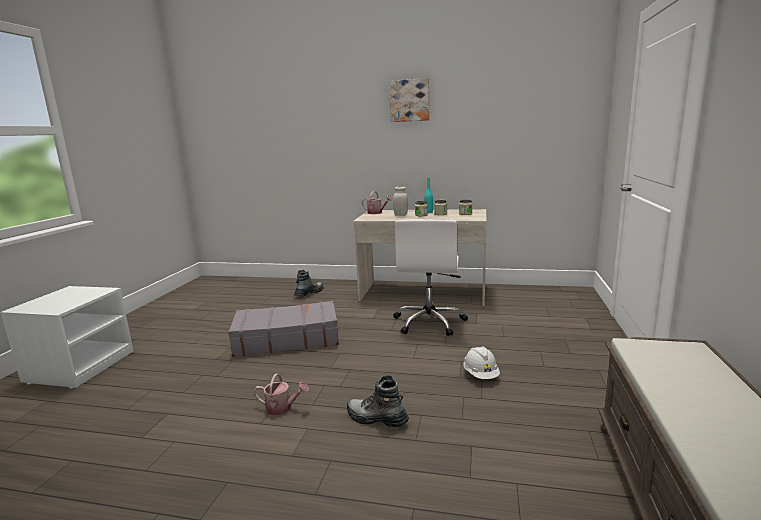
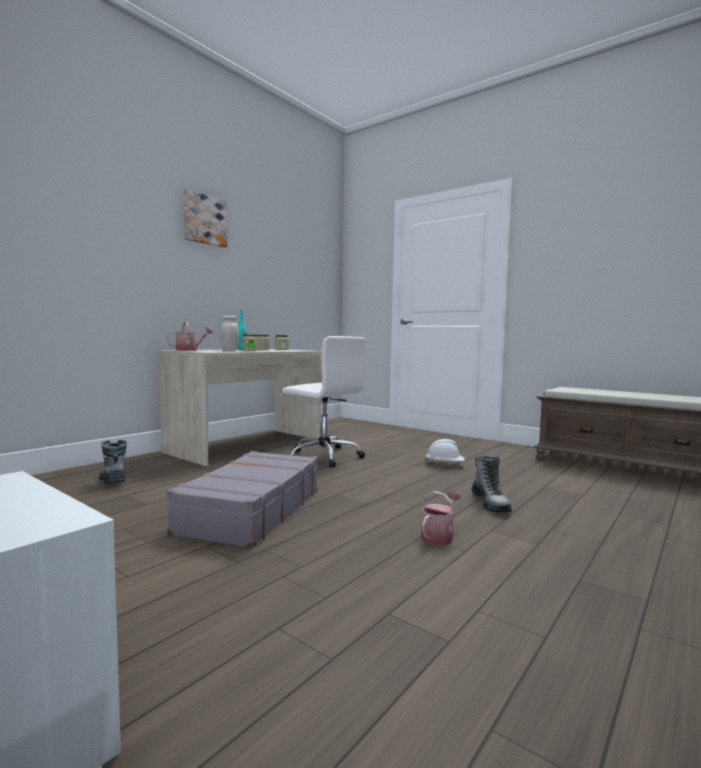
camera: 65 degrees left, 10 degrees down
boot [347,375,409,427] -> boot turned 60 degrees counterclockwise [472,456,512,512]

